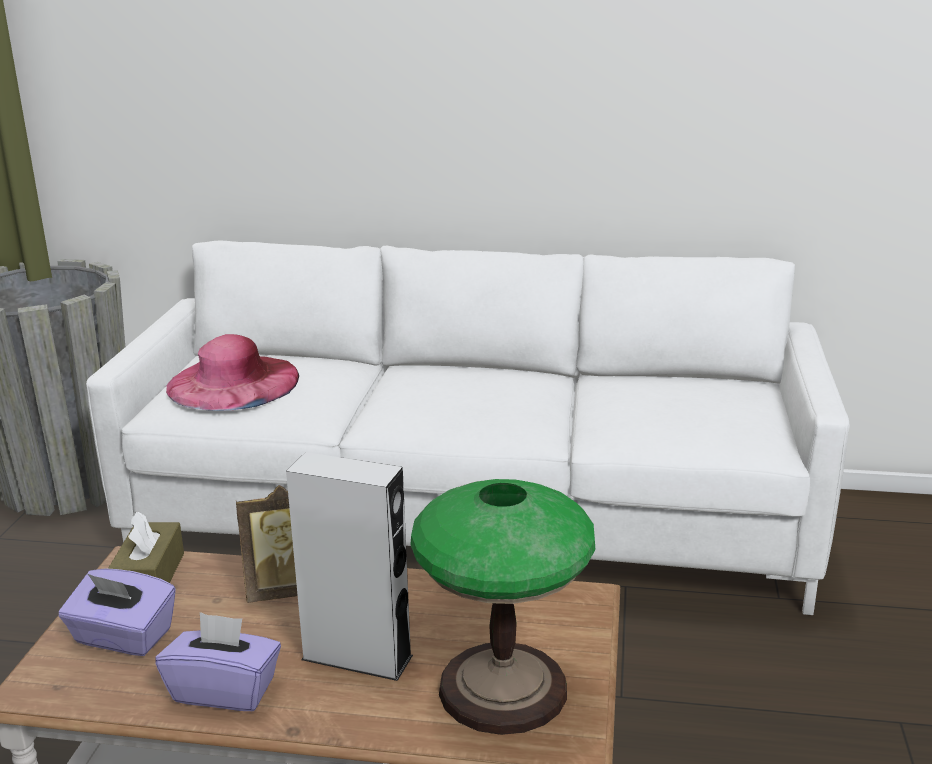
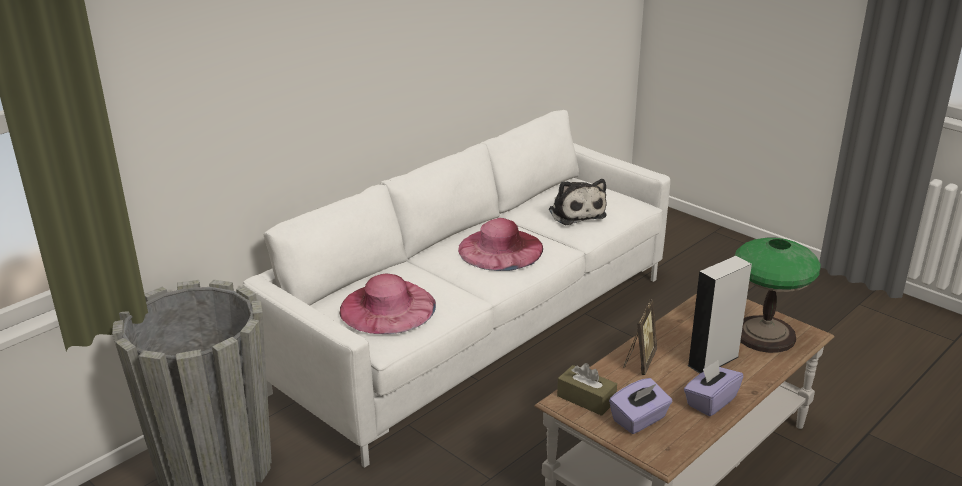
camera: 55 degrees left, 5 degrees up
none -> pink hat [458,218,543,271]
none -> plush toy [549,179,607,225]

